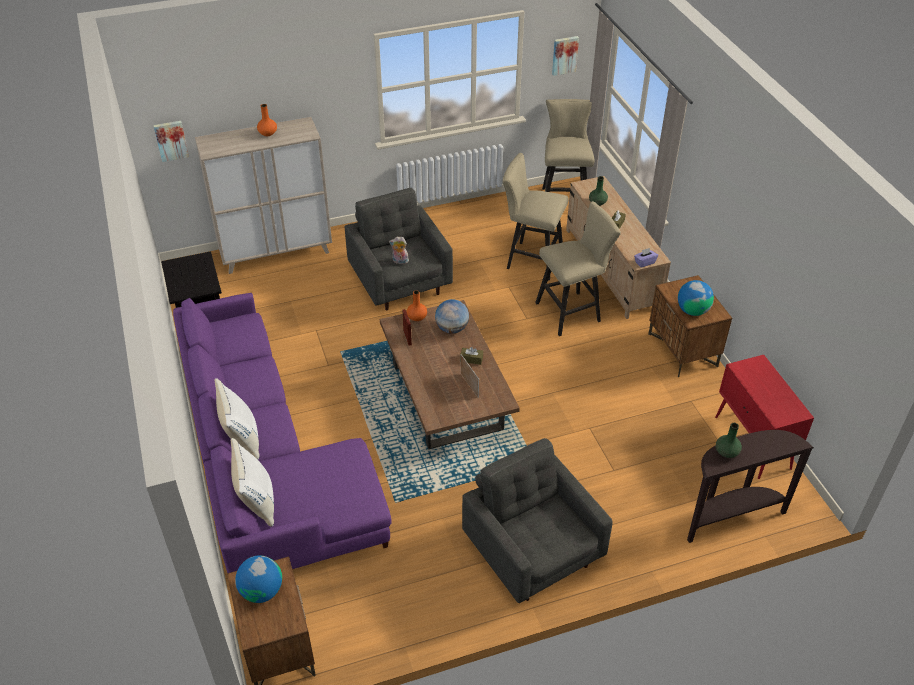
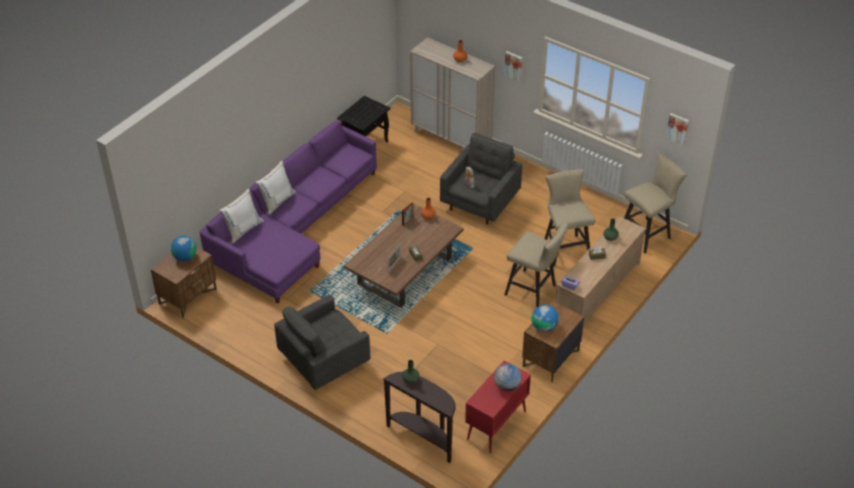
camera: 55 degrees right, 0 degrees up
picture [153,121,189,162] -> picture moved to [504,51,523,82]
globe [435,299,469,334] -> globe moved to [494,364,522,391]
grey armchair [462,438,613,603] -> grey armchair turned 150 degrees counterclockwise [274,295,370,390]

